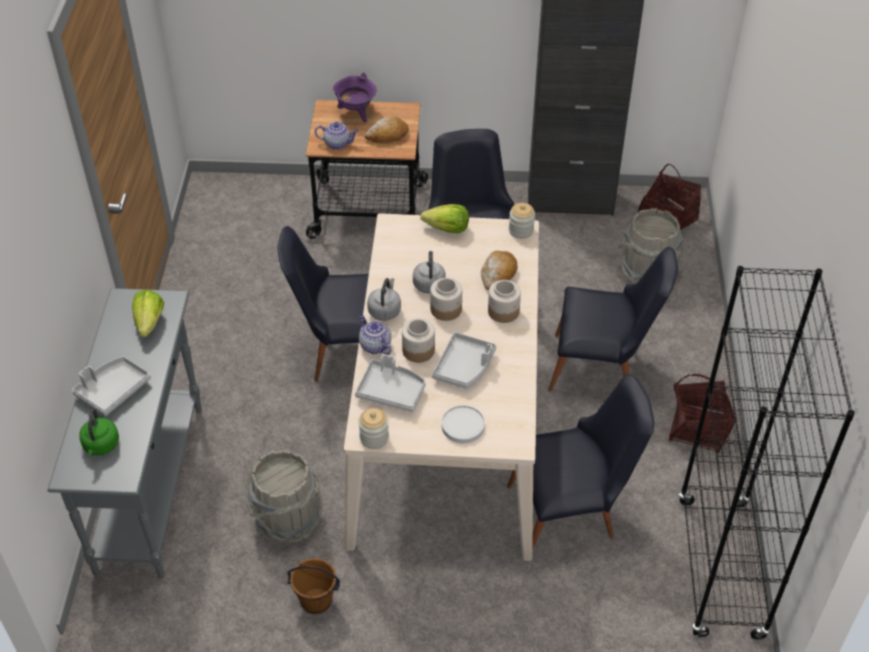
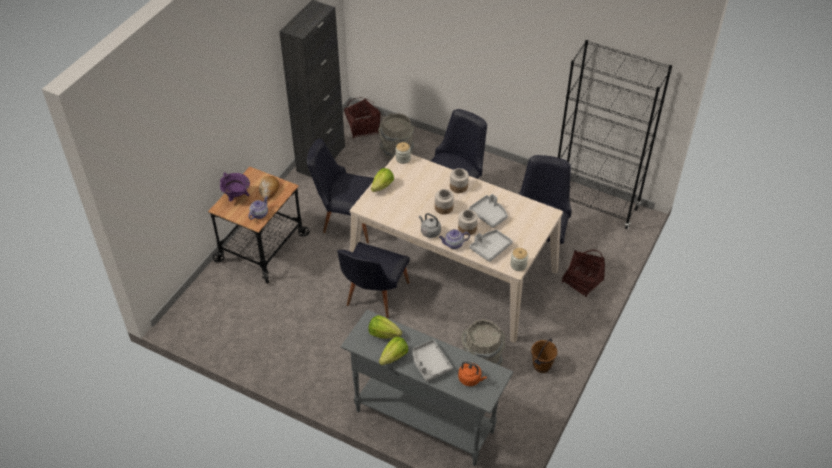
camera: 65 degrees left, 0 degrees up
green kettle [79,408,119,456] -> orange kettle [458,361,487,386]
grey kettle [413,251,446,293] -> none
white plate [442,405,485,443] -> none
bread [481,251,518,290] -> none
basket [669,374,735,453] -> basket moved to [562,250,605,297]
none -> lettuce [379,337,408,365]

